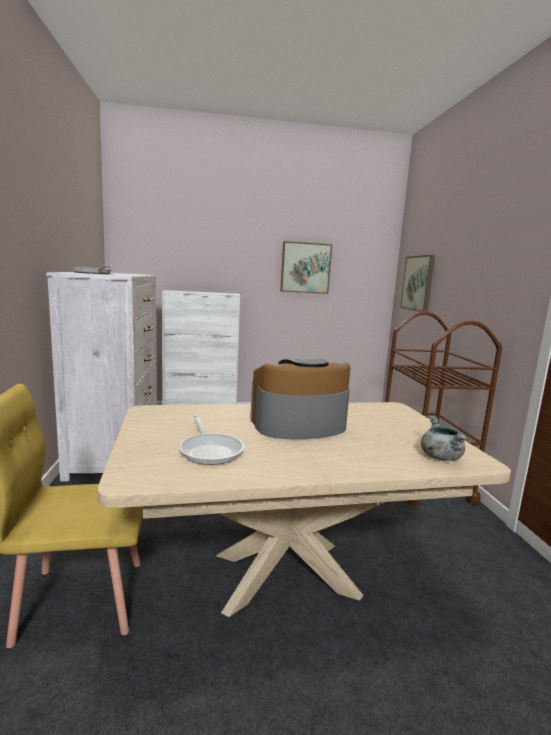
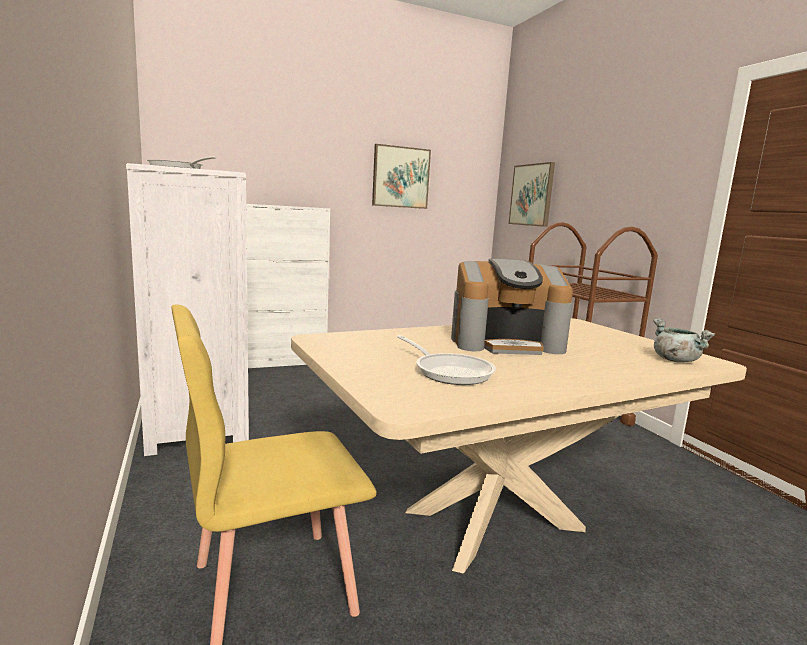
camera: 15 degrees left, 0 degrees up
coffee machine [250,359,350,440] -> coffee machine turned 150 degrees counterclockwise [451,258,573,355]

